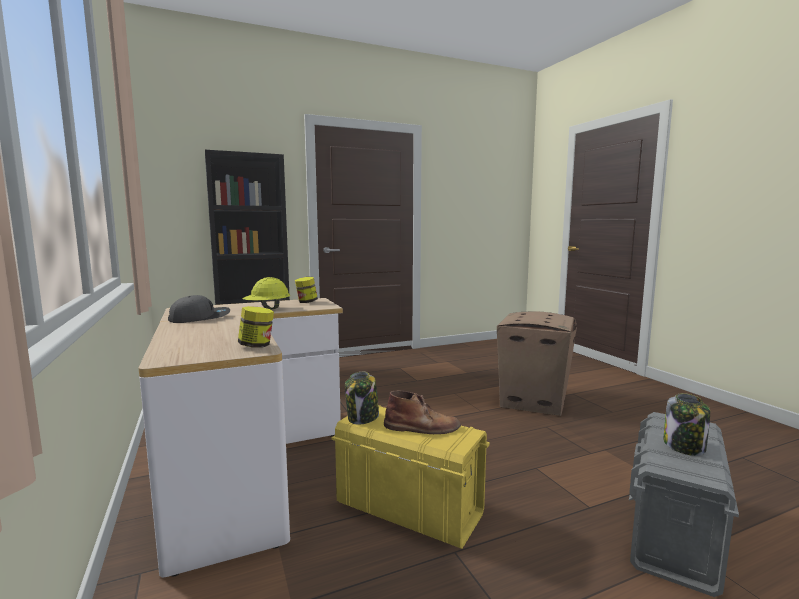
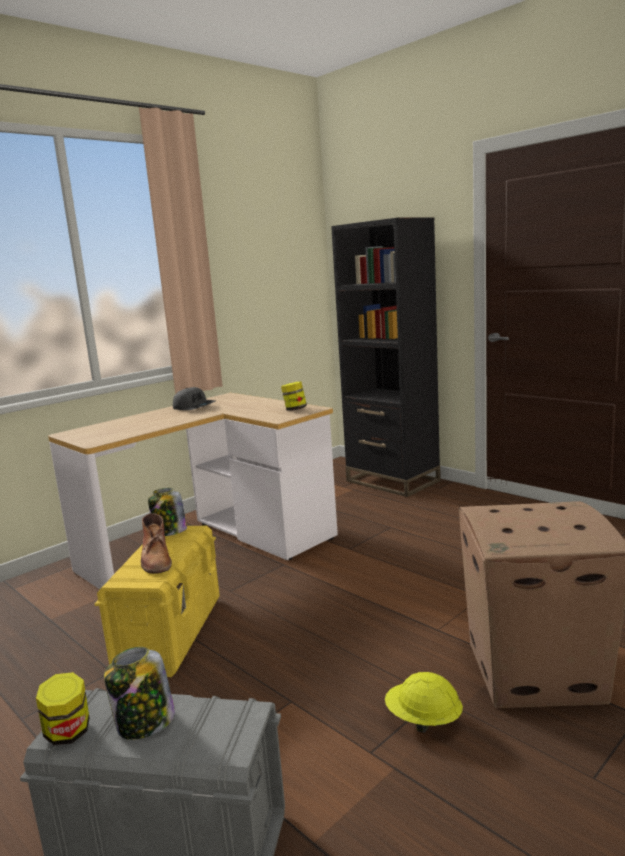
camera: 70 degrees right, 5 degrees up
jar [238,306,274,347] -> jar moved to [36,672,89,745]
yellow hard hat [242,277,290,309] -> yellow hard hat moved to [385,672,463,733]

